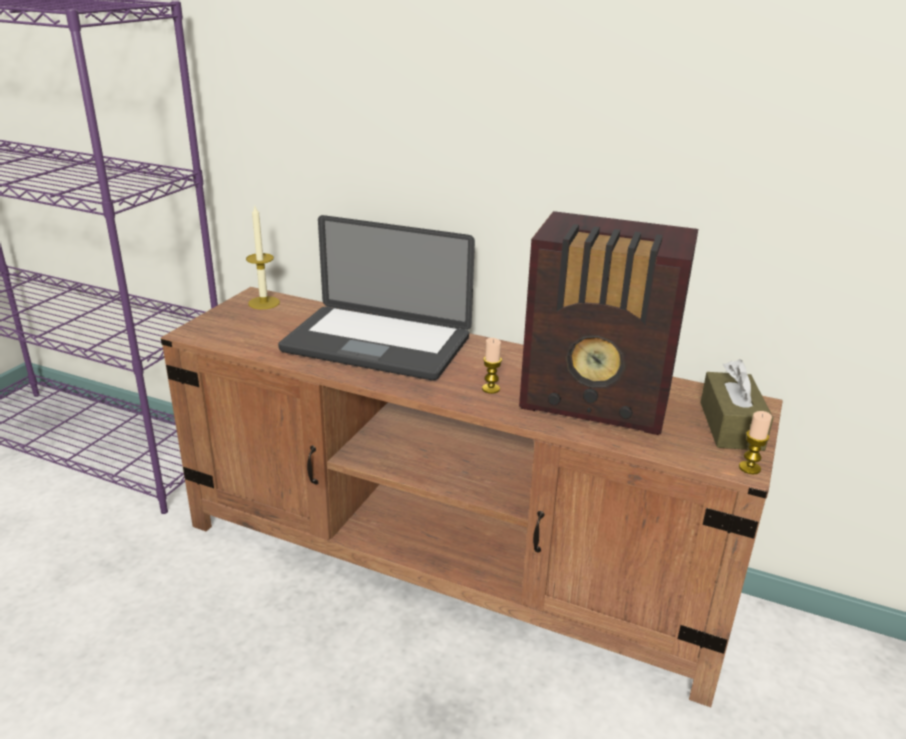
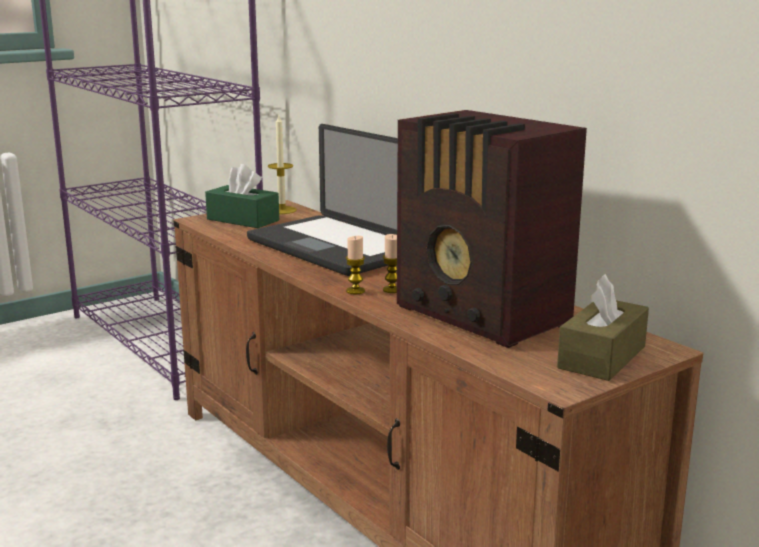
camera: 30 degrees right, 10 degrees down
candle [739,411,772,475] -> candle moved to [346,236,365,294]
none -> green tissue box [205,164,279,228]

